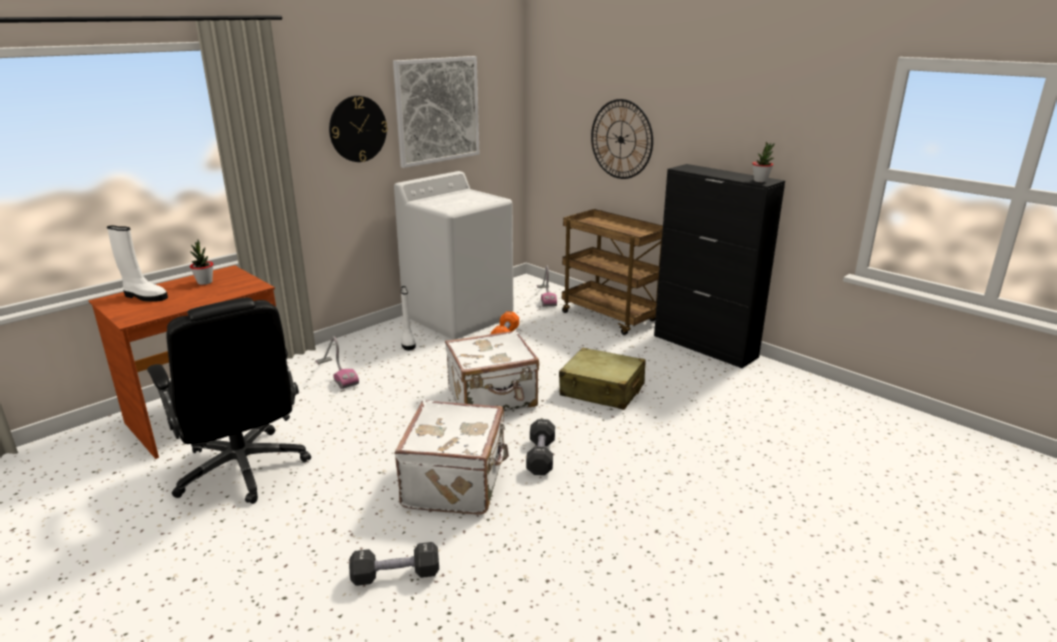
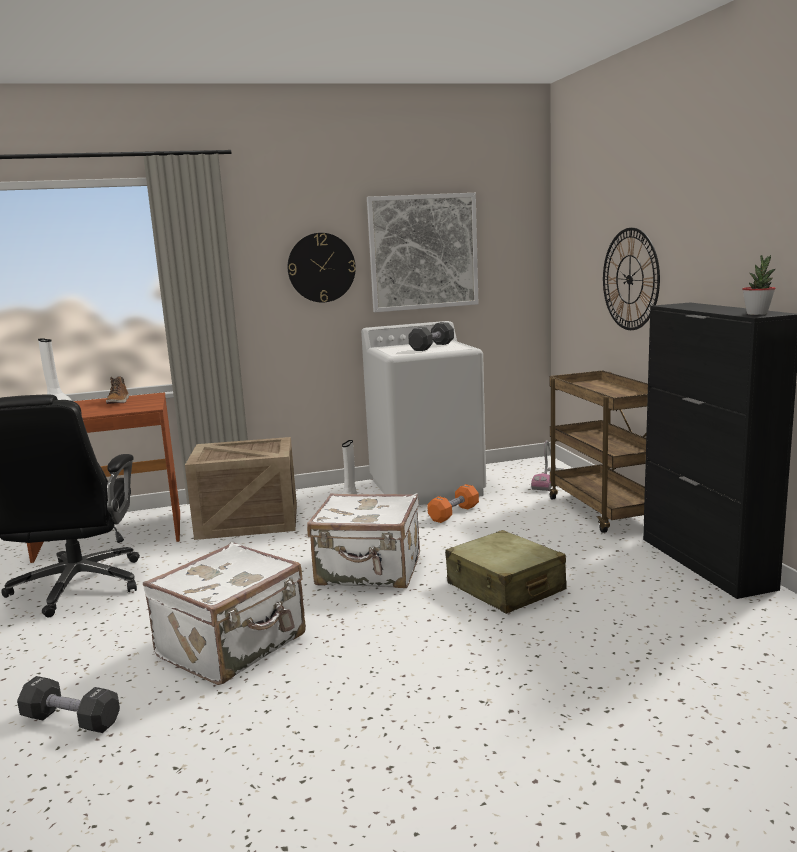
camera: 30 degrees right, 10 degrees down
potted plant [190,240,213,285] -> boot [106,376,129,404]
vacuum cleaner [315,336,359,389] -> crate [185,437,297,540]
black dumbbell [526,419,555,475] -> black dumbbell moved to [408,322,454,351]

